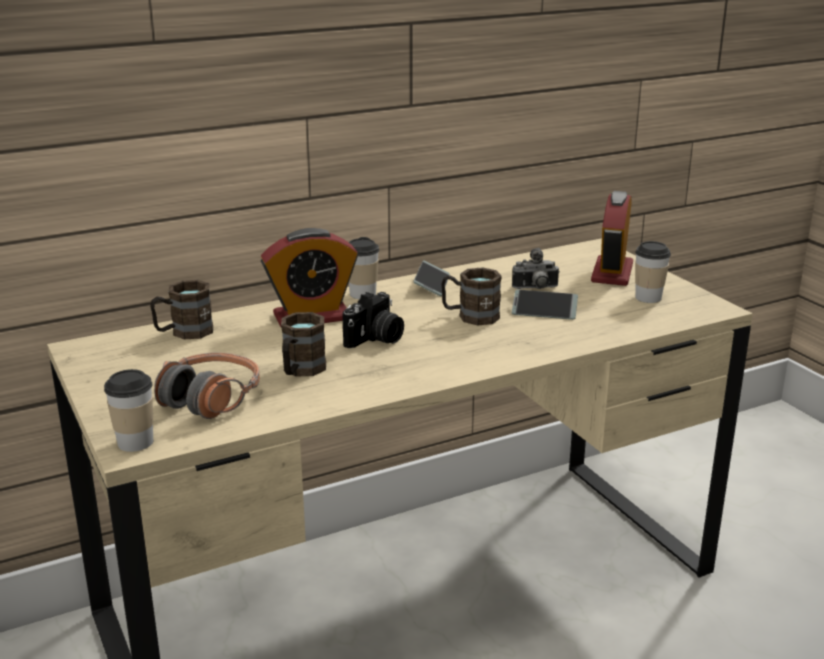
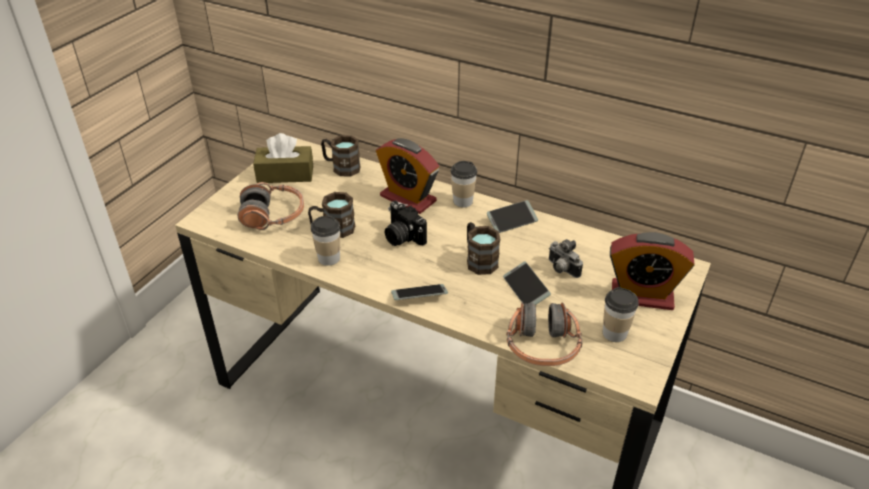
camera: 55 degrees right, 15 degrees up
cup [104,369,153,452] -> cup moved to [311,216,340,266]
camera [342,292,404,348] -> camera turned 45 degrees clockwise [385,201,427,246]
alarm clock [591,191,633,286] -> alarm clock turned 150 degrees counterclockwise [610,232,695,310]
none -> brown tissue box [253,133,313,183]
none -> phone [391,284,448,300]
none -> headphones [507,302,583,366]

